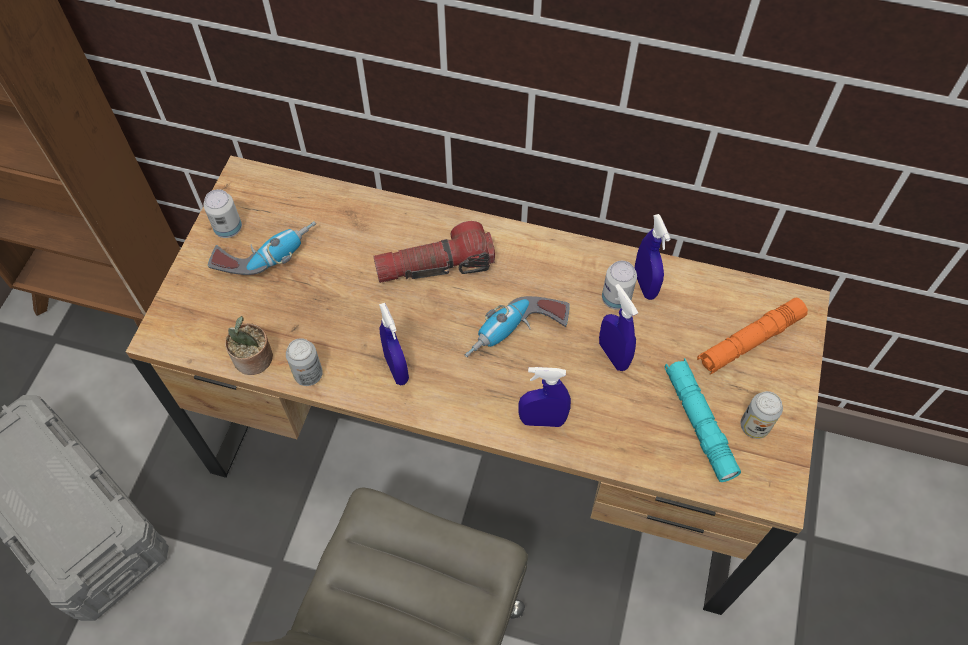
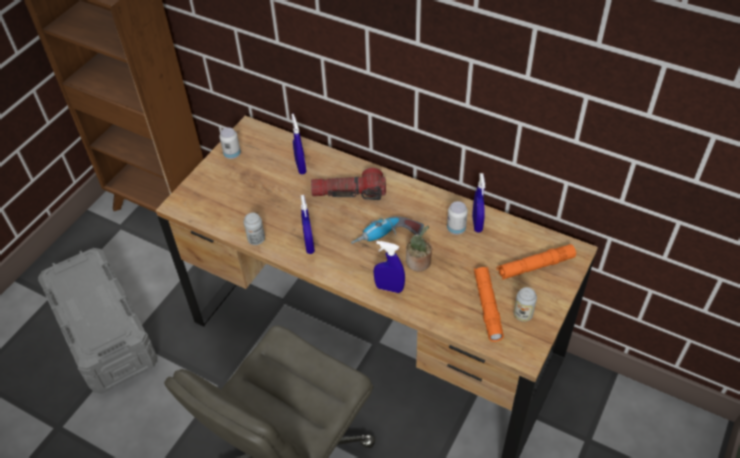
camera: 15 degrees right, 10 degrees down
power drill [208,221,316,275] -> none
potted plant [225,316,273,375] -> potted plant moved to [406,226,432,271]
blue spray bottle [599,284,638,371] -> blue spray bottle moved to [291,114,306,174]
turquoise flashlight [664,358,741,482] -> orange flashlight [474,267,504,342]

